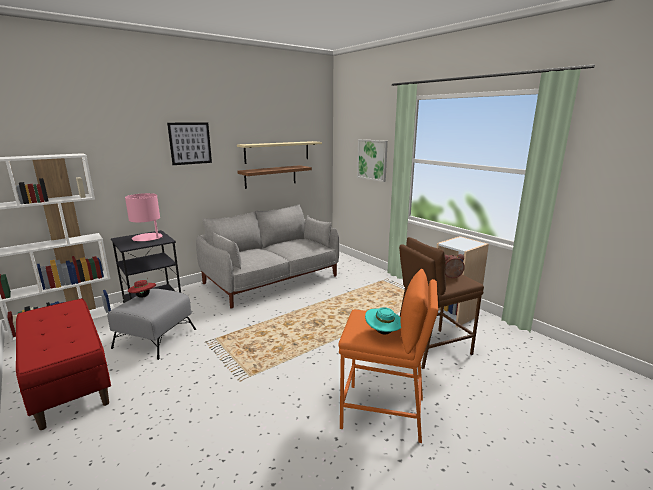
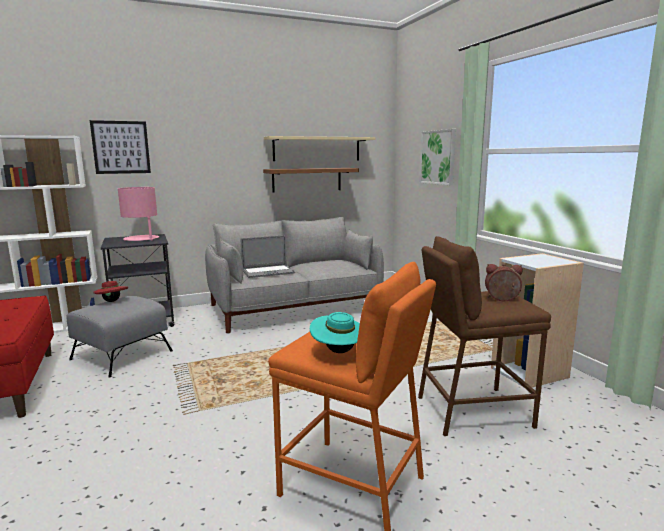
camera: 15 degrees right, 5 degrees down
picture [167,122,212,165] -> picture moved to [90,120,151,174]
none -> laptop [241,235,295,278]

